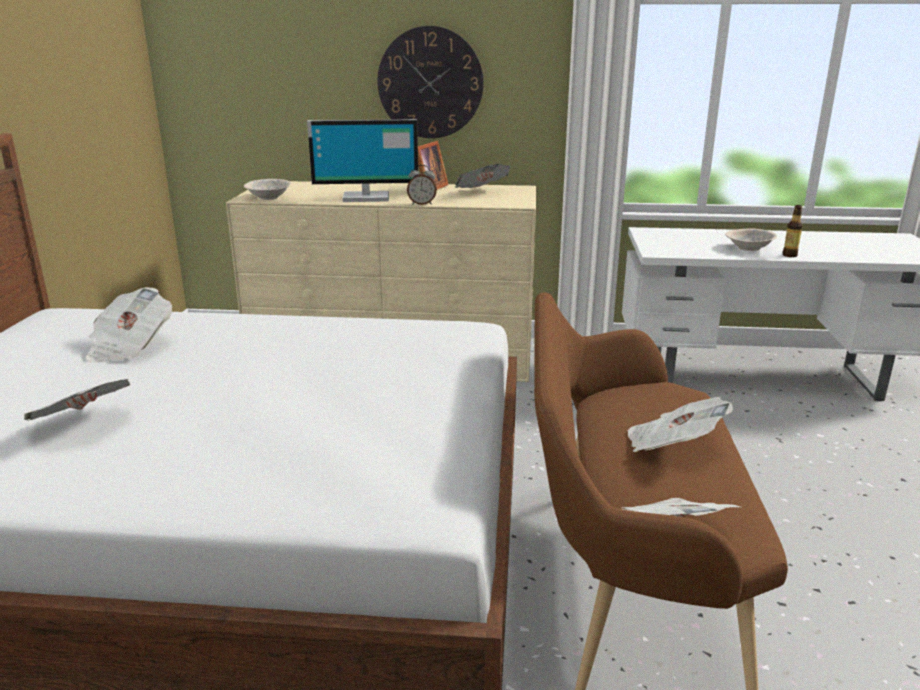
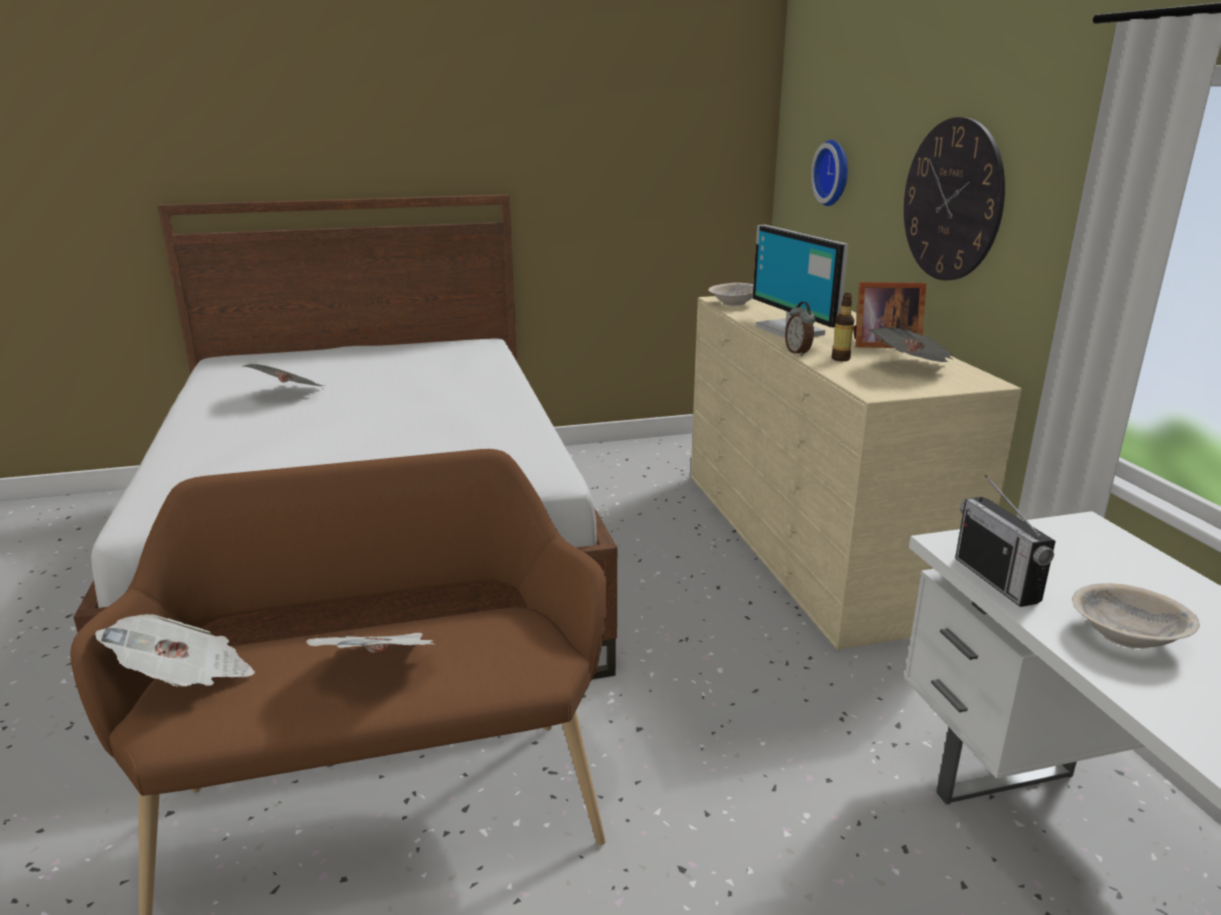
camera: 70 degrees right, 0 degrees up
newspaper [86,287,172,363] -> none
bottle [783,205,803,257] -> bottle moved to [832,293,854,361]
none -> wall clock [811,140,848,206]
none -> radio [955,475,1056,607]

